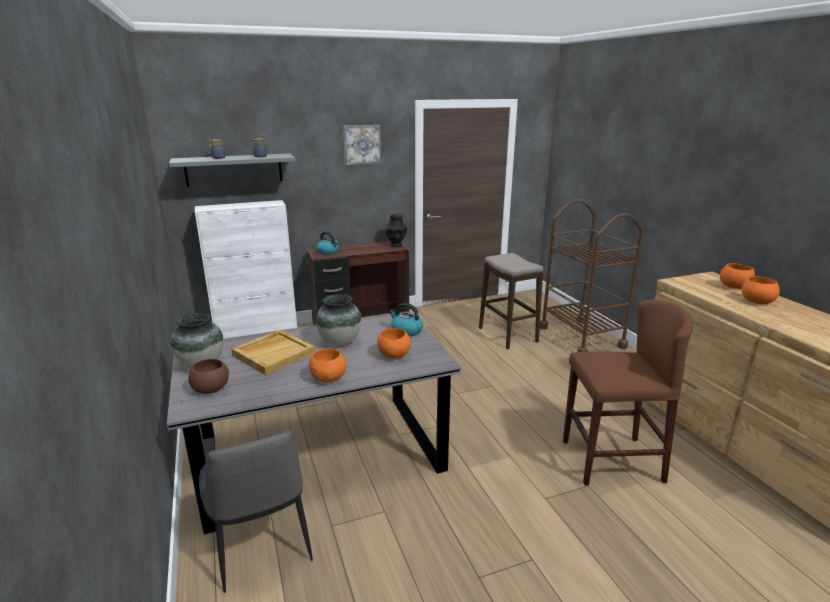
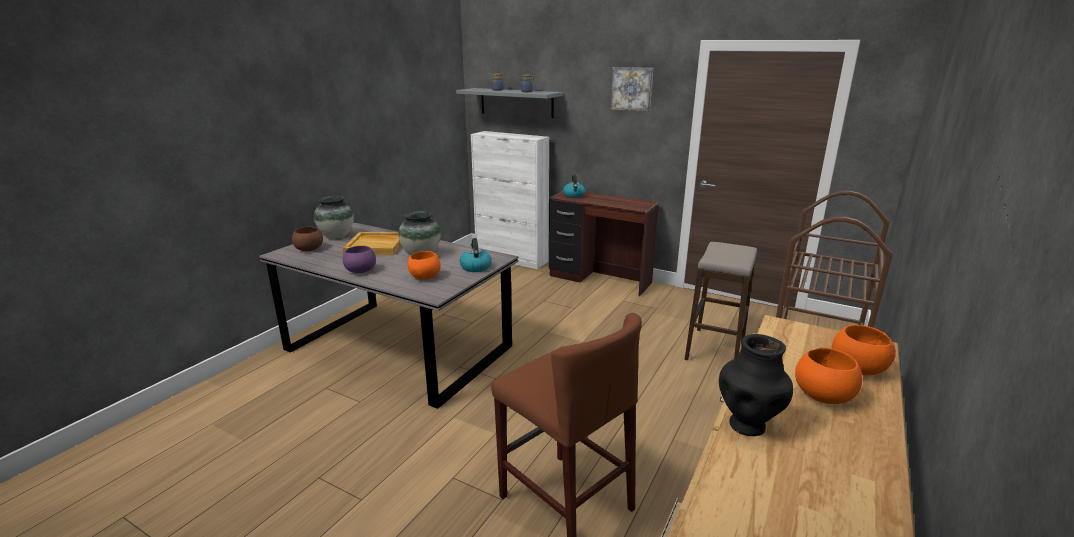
camera: 50 degrees right, 0 degrees up
chair [199,431,313,593] -> none
orange bowl [309,349,346,382] -> purple bowl [343,246,376,273]
black vase [386,214,407,247] -> black vase moved to [719,334,793,436]

